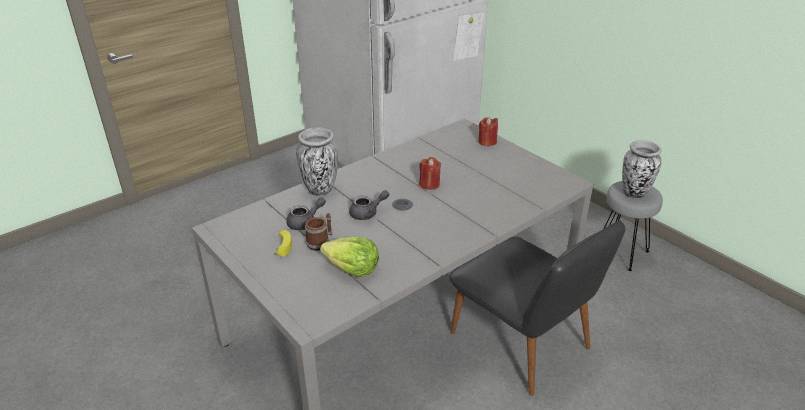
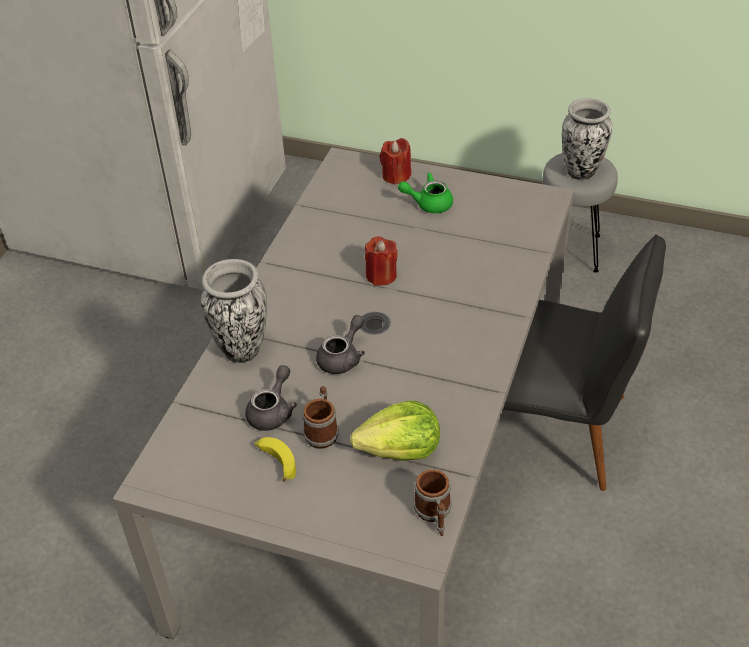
camera: 30 degrees left, 10 degrees up
none -> green teapot [398,172,453,213]
none -> mug [413,469,451,536]

